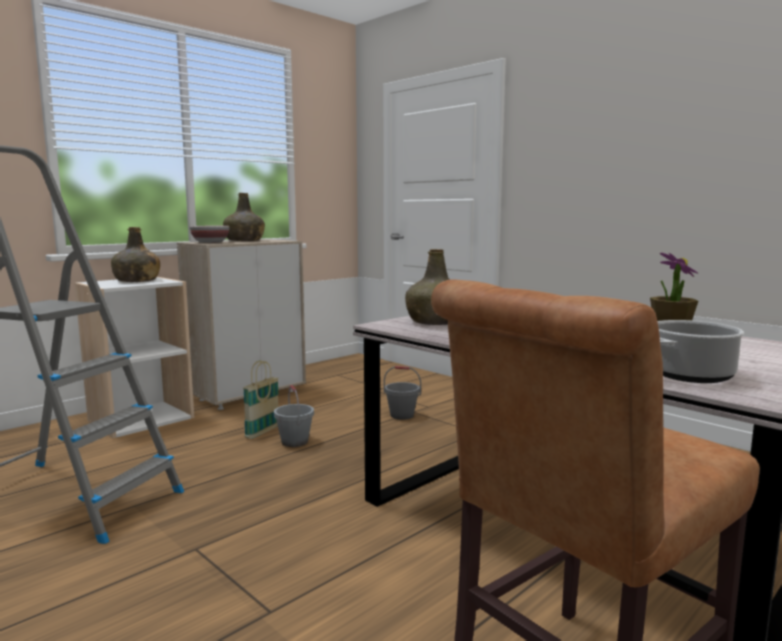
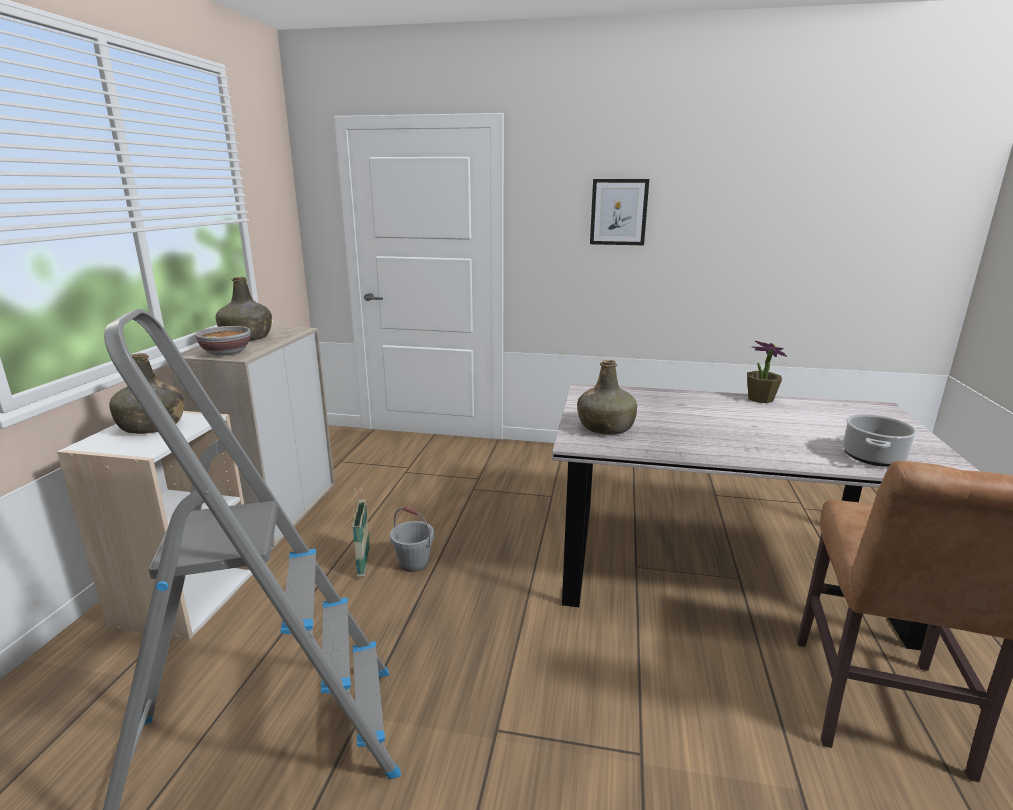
camera: 35 degrees left, 10 degrees up
grey bucket [384,366,421,420] -> none
none -> picture [590,179,649,245]

